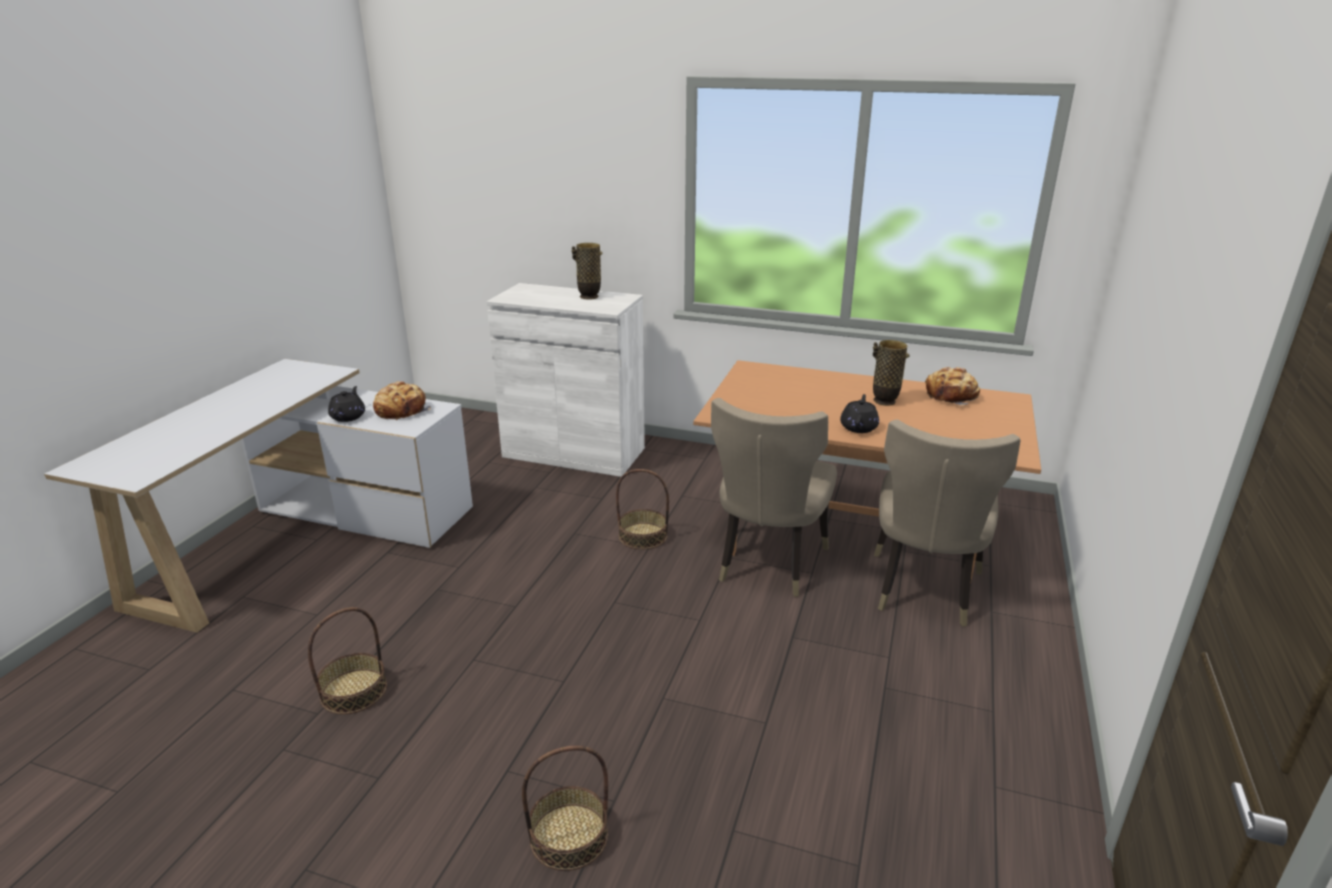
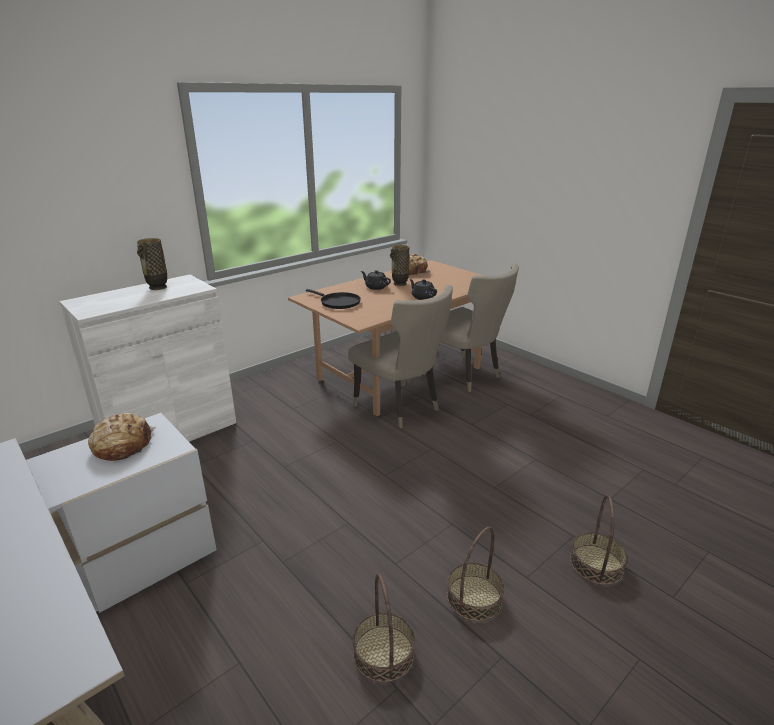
camera: 60 degrees left, 0 degrees up
black teapot [328,386,365,422] -> black teapot moved to [361,270,391,290]
basket [616,469,669,550] -> basket moved to [447,527,504,622]
none -> black frying pan [306,289,361,309]

